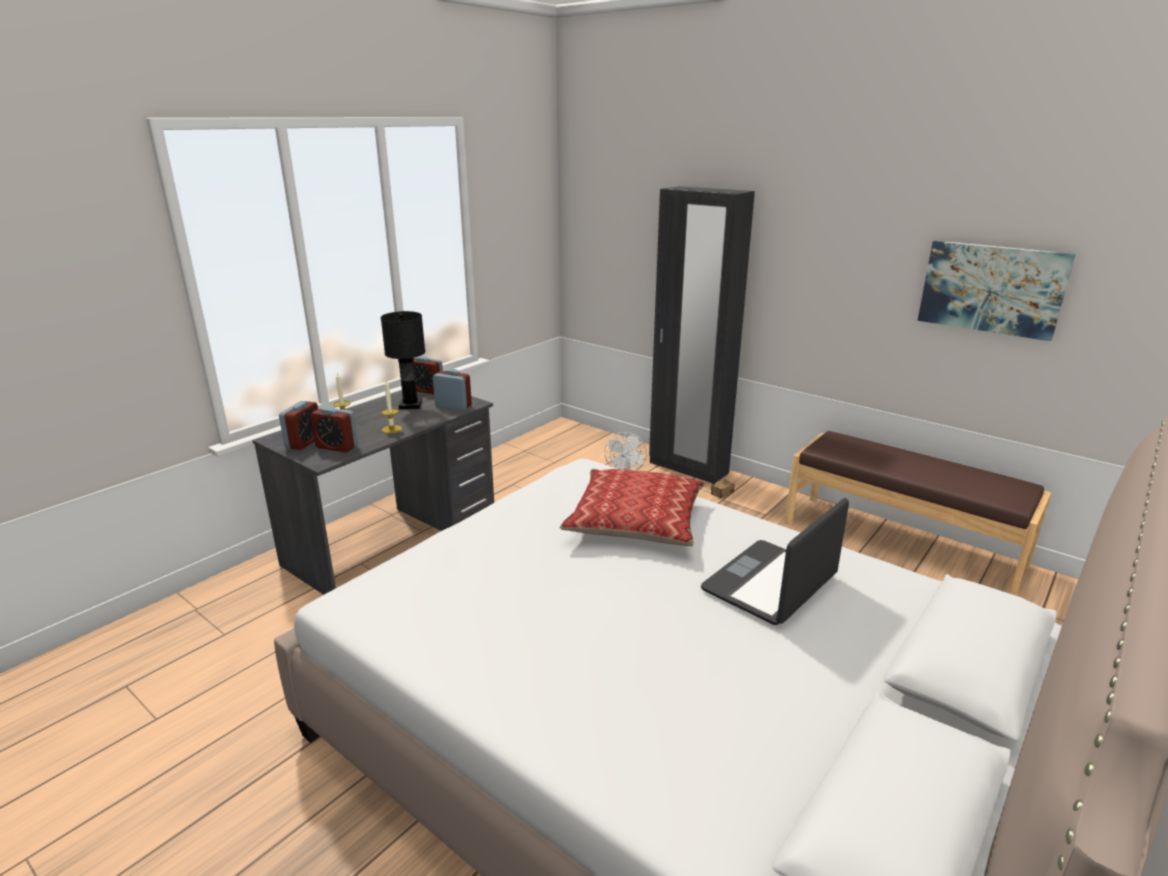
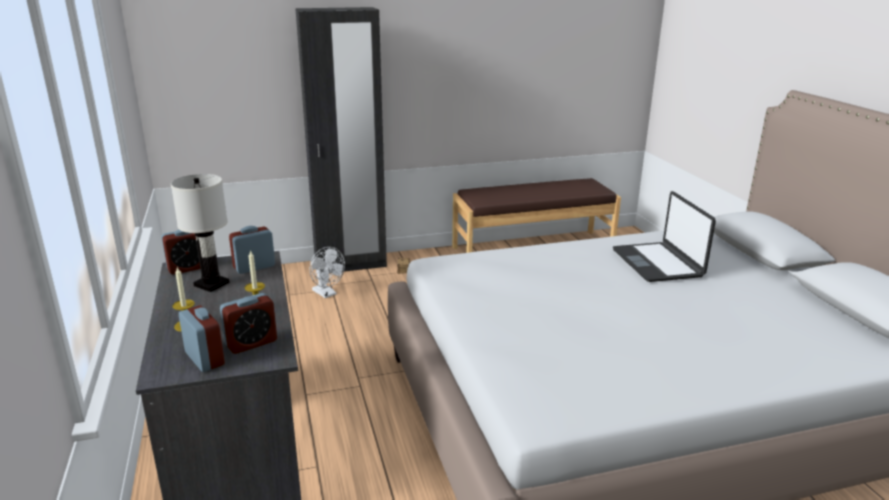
camera: 55 degrees left, 0 degrees up
black table lamp [381,311,425,409] -> white table lamp [171,174,229,292]
pillow [560,469,705,546] -> none
picture [917,241,1075,341] -> none

